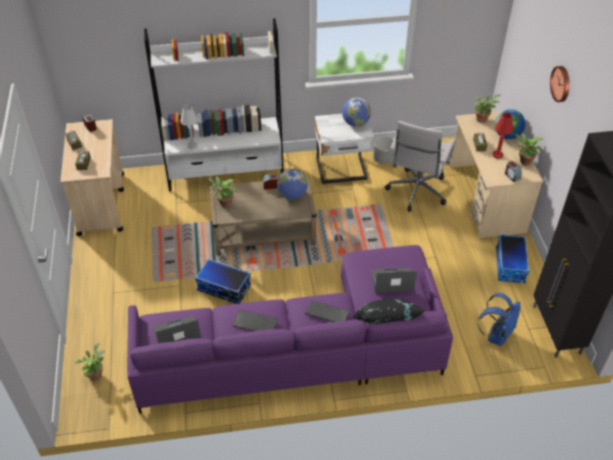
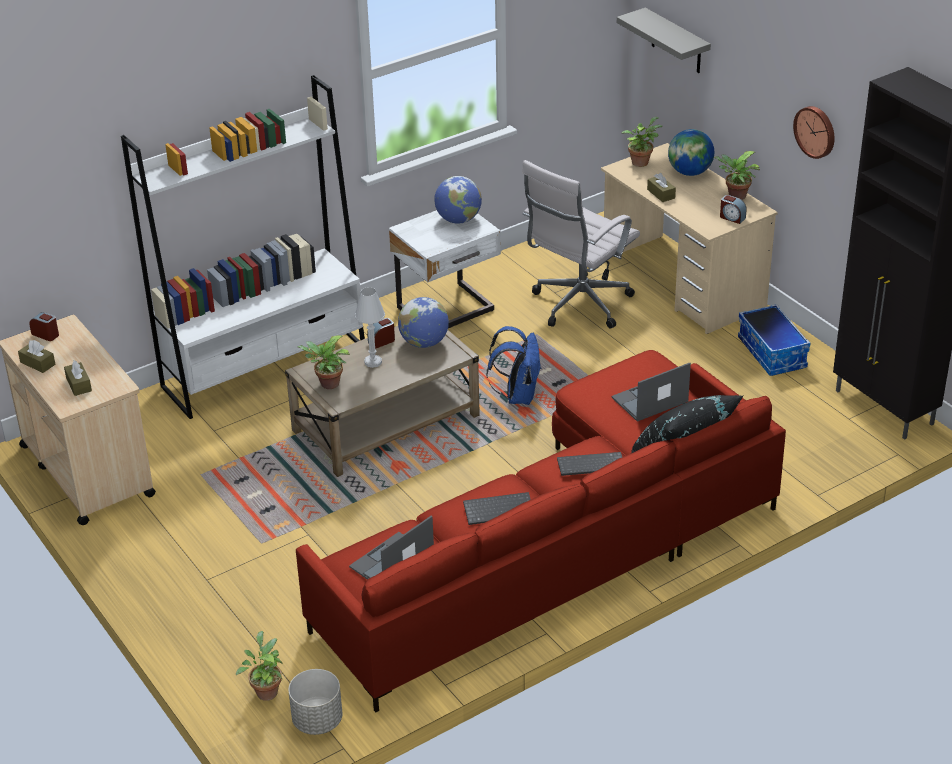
camera: 25 degrees left, 10 degrees down
purple sofa [127,245,453,414] -> red sofa [296,350,786,712]
white table lamp [180,105,198,149] -> white table lamp moved to [355,287,385,368]
storage box [195,258,251,304] -> none
grey planter [373,136,395,164] -> grey planter moved to [288,669,342,735]
white office chair [385,121,456,212] -> white office chair turned 45 degrees clockwise [522,160,640,329]
blue backpack [477,293,520,346] -> blue backpack moved to [486,326,541,405]
red table lamp [493,112,513,159] -> none
wall clock [550,66,570,102] -> wall clock moved to [793,106,835,159]
none -> grey shelf [617,8,711,73]

